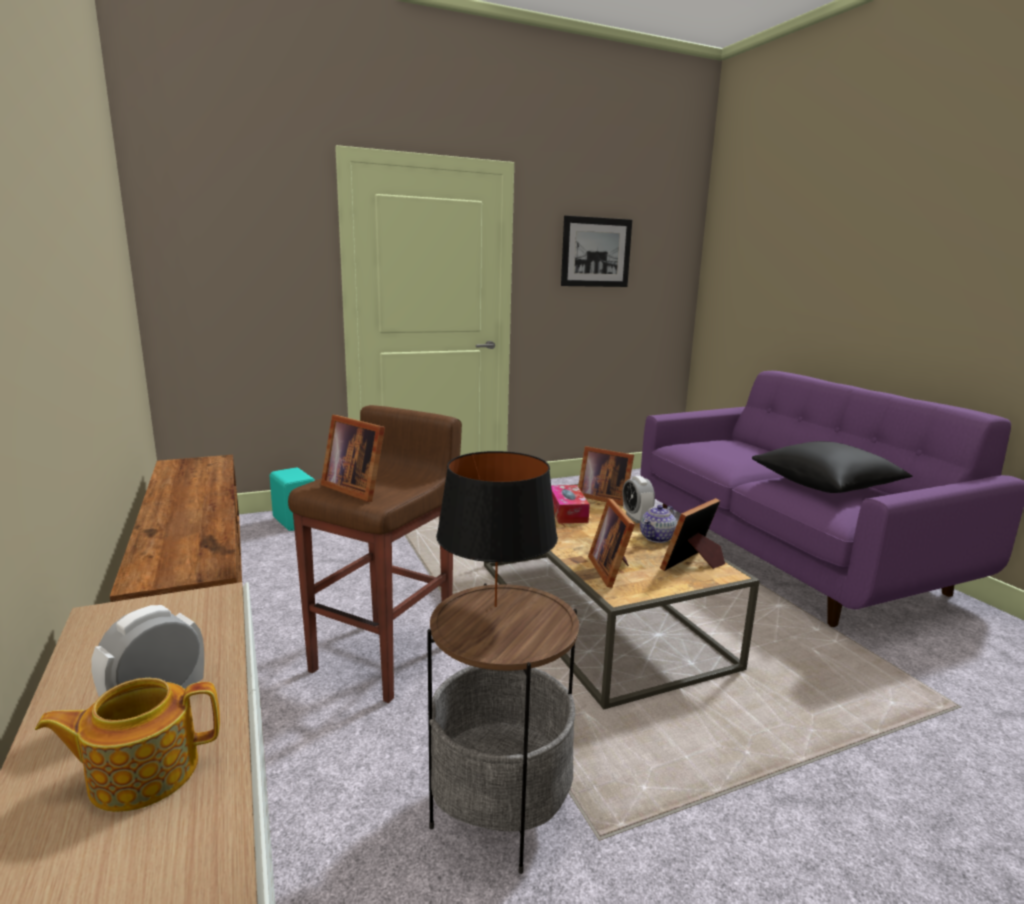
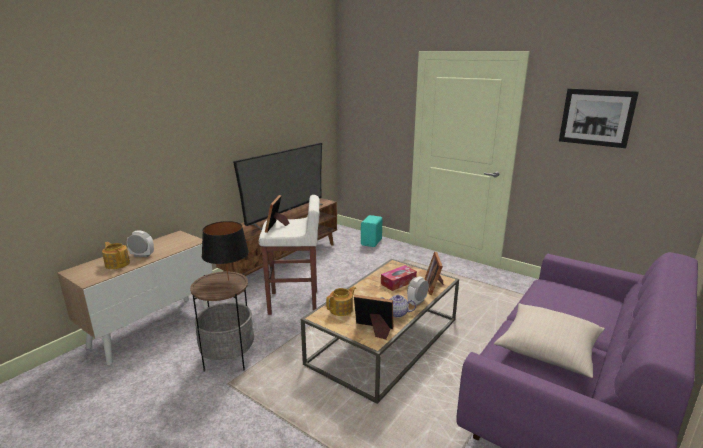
camera: 60 degrees right, 5 degrees up
brown stool [288,405,462,703] -> white stool [259,195,320,315]
picture frame [588,498,635,588] -> teapot [326,286,356,316]
black pillow [752,441,912,493] -> beige pillow [494,303,605,378]
none -> television [233,143,323,230]

